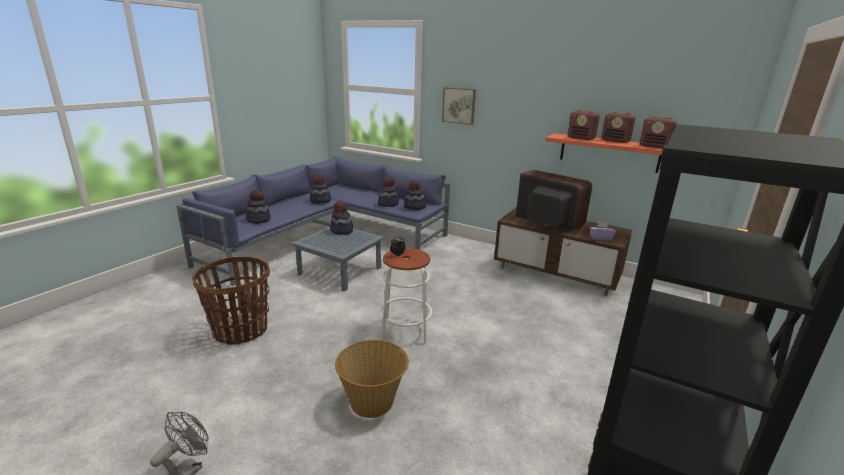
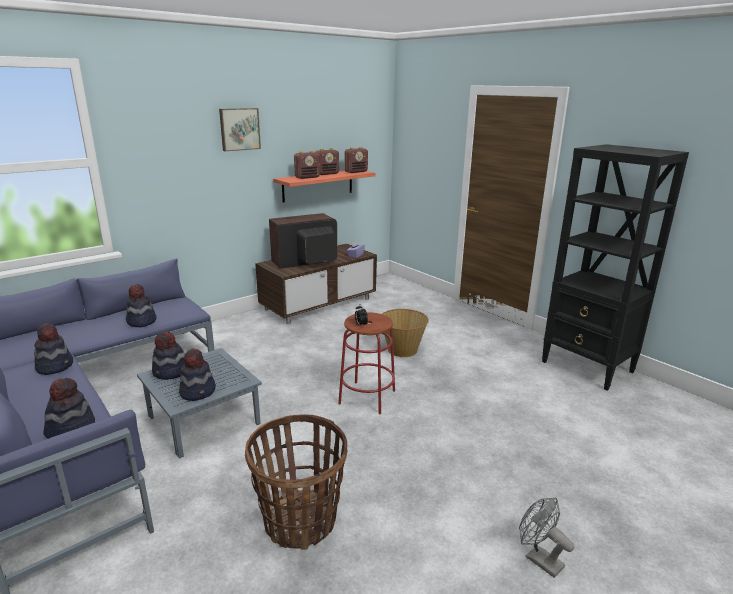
camera: 70 degrees left, 0 degrees up
basket [335,340,409,418] -> basket moved to [382,309,429,357]
white stool [379,248,432,344] -> red stool [338,312,395,414]
hat [404,180,426,210] -> hat moved to [179,348,216,401]
picture [442,87,476,125] -> picture moved to [219,108,261,151]

